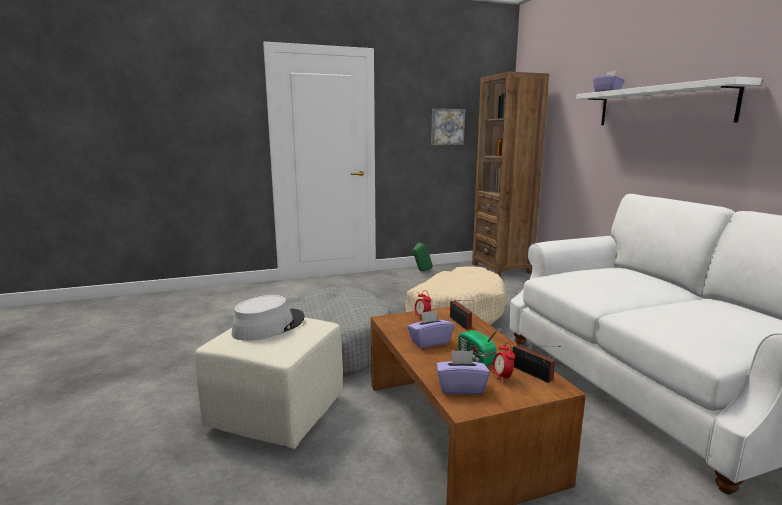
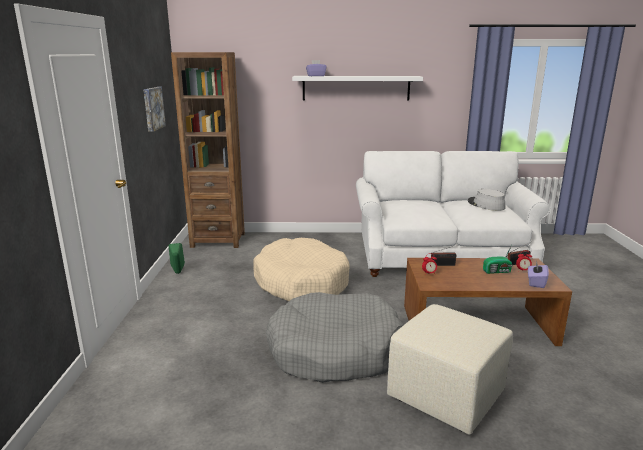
camera: 70 degrees left, 5 degrees up
grey hat [232,295,305,341] -> grey hat moved to [468,189,506,211]
purple tissue box [408,310,454,348] -> none

